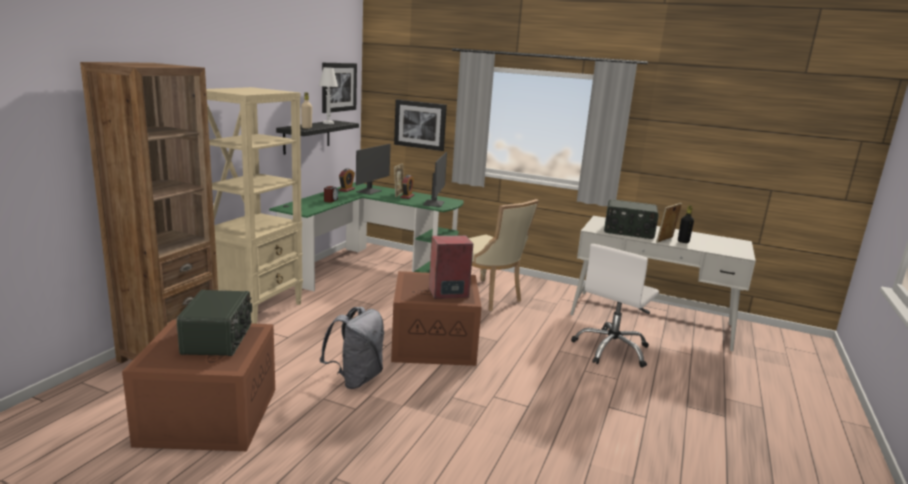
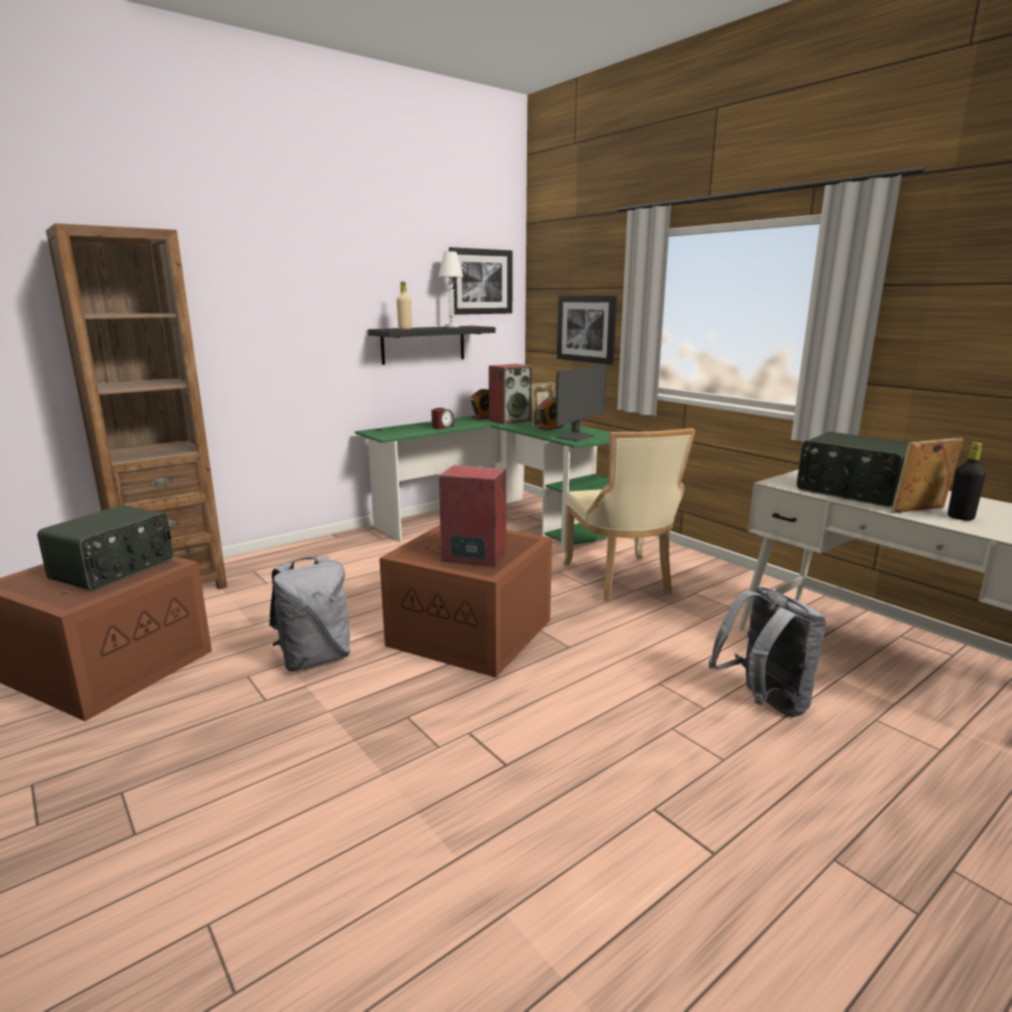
camera: 30 degrees right, 0 degrees up
beige bookcase [206,87,303,324] -> none
monitor [356,144,391,195] -> speaker [489,364,532,425]
white office chair [571,244,659,368] -> grey backpack [709,586,827,717]

